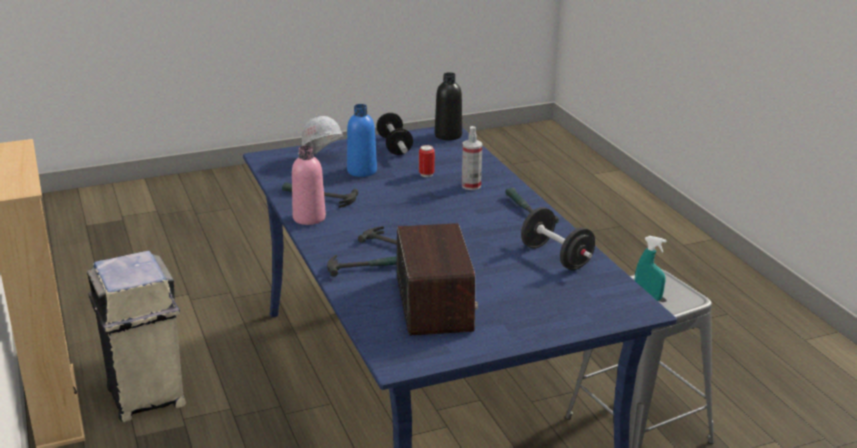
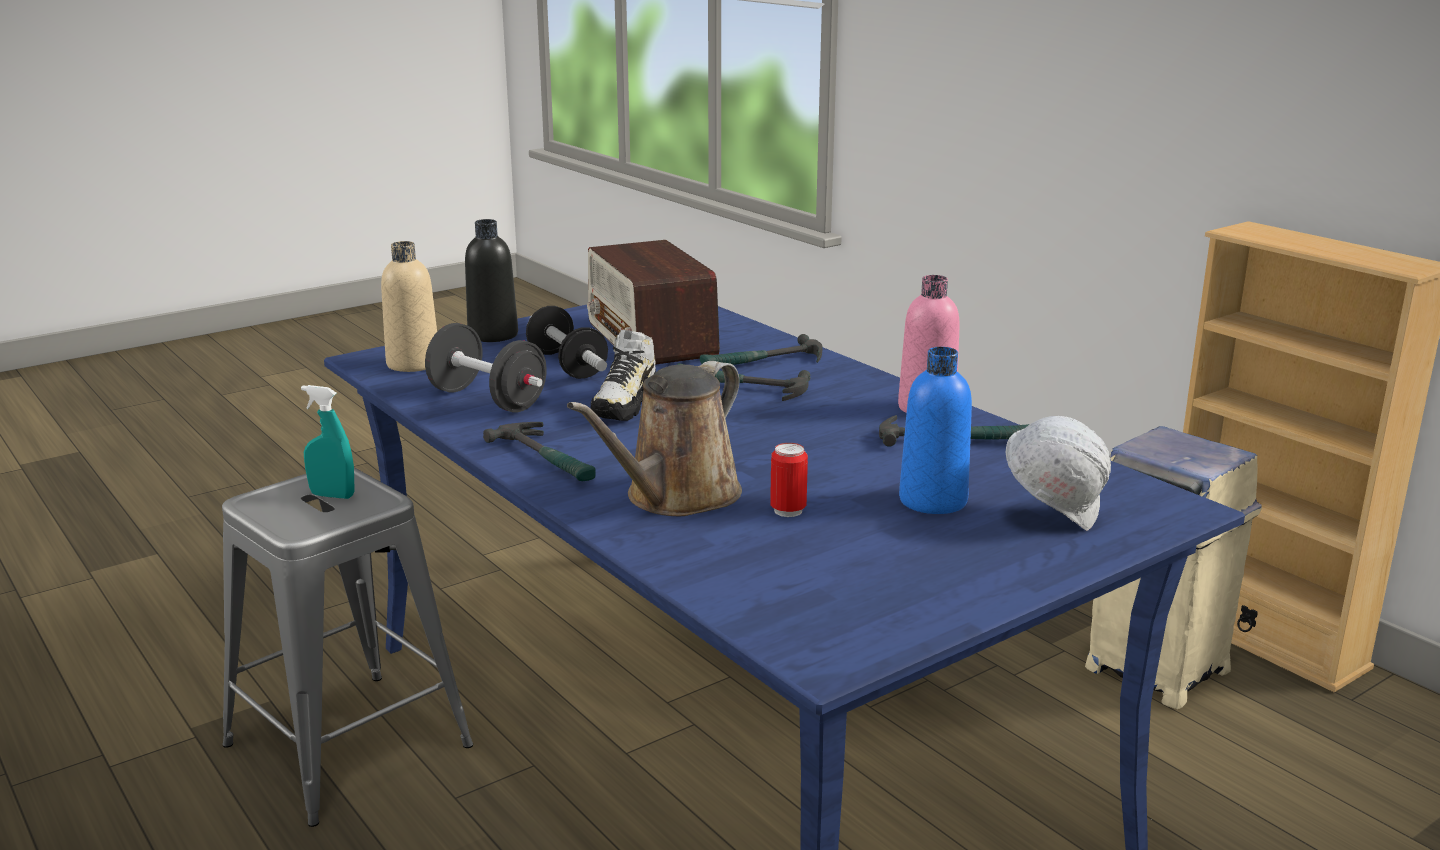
camera: 165 degrees right, 5 degrees down
dumbbell [376,113,413,155] -> dumbbell moved to [526,306,608,379]
black bottle [435,72,462,140] -> black bottle moved to [465,219,518,342]
spray bottle [462,126,482,190] -> brown watering can [567,361,742,516]
none -> beige bottle [381,241,437,372]
none -> shoe [591,330,656,421]

